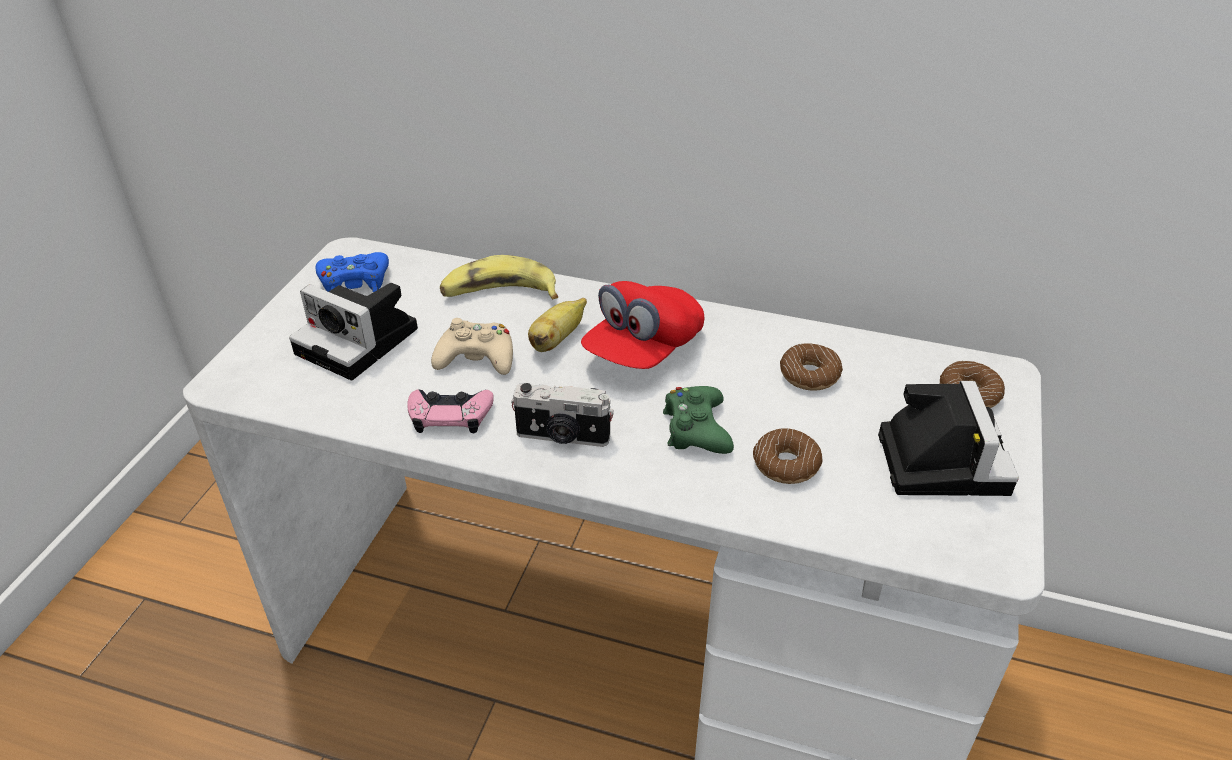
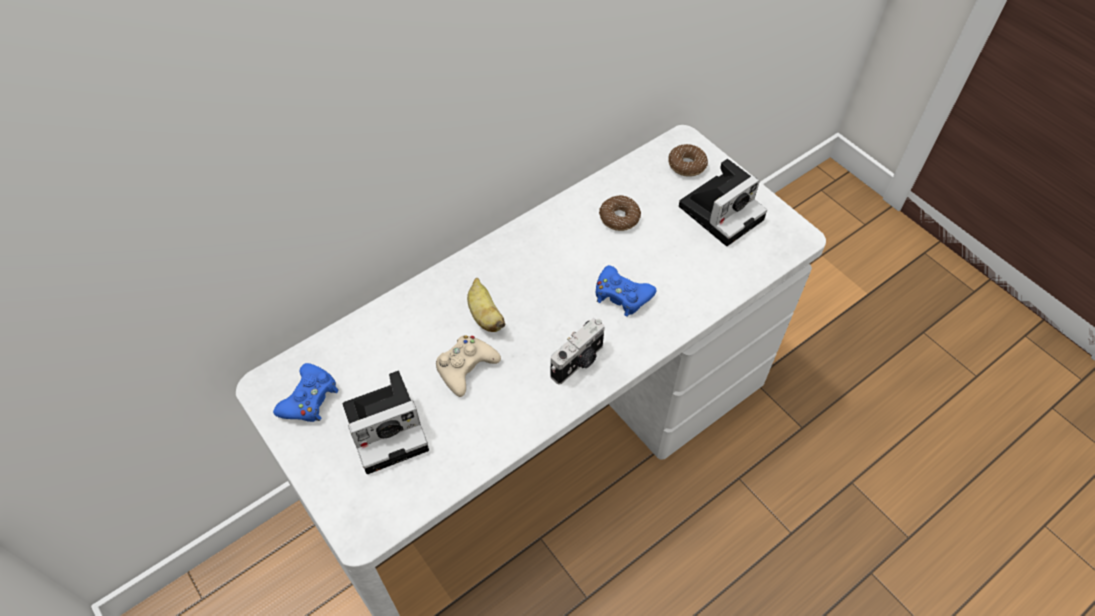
camera: 55 degrees left, 15 degrees up
pink game controller [407,389,494,433] -> none
banana [440,255,558,299] -> none
red cap [581,281,704,369] -> none
green game controller [663,386,734,454] -> blue game controller [596,265,657,317]
donut [753,428,823,484] -> none
camera [878,381,1019,496] -> camera turned 105 degrees clockwise [679,159,767,246]

